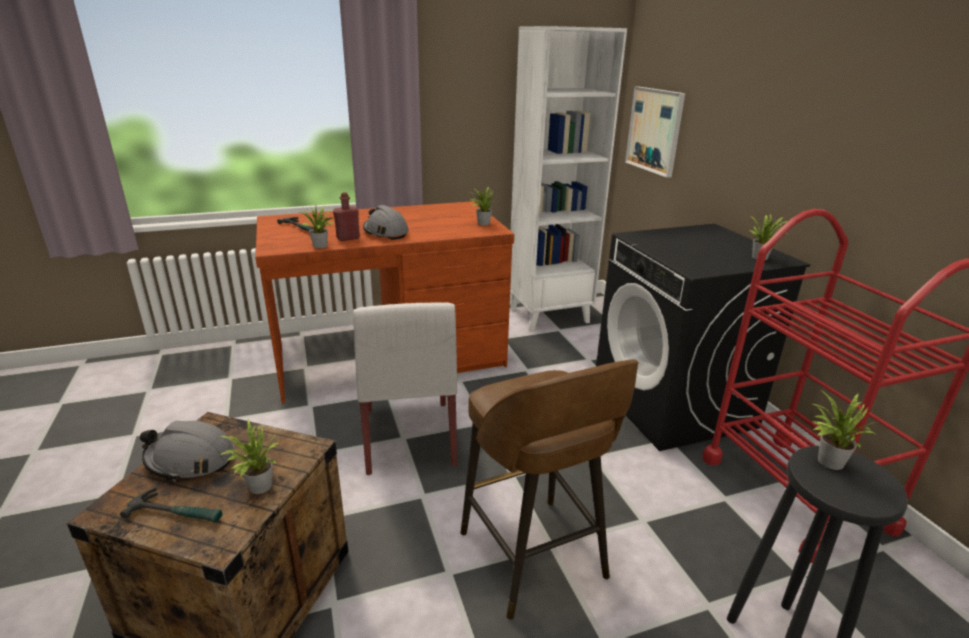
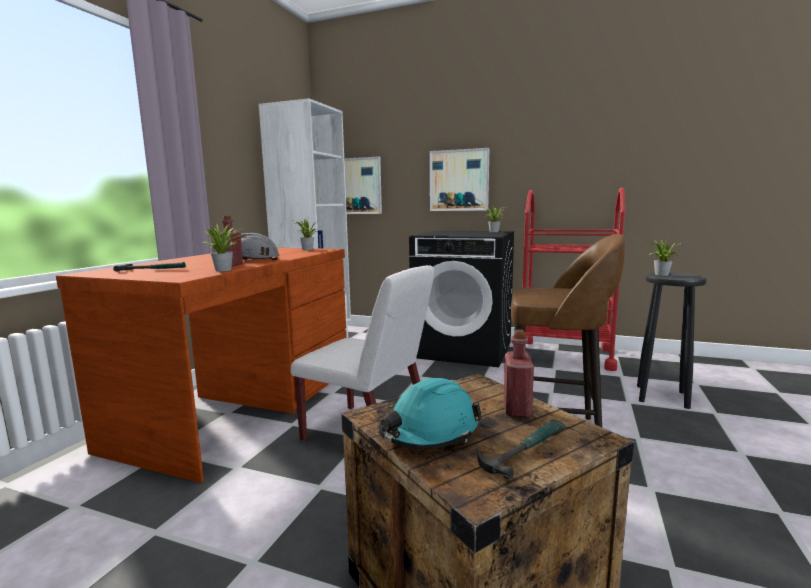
camera: 50 degrees left, 15 degrees down
grey hard hat [140,421,235,481] -> turquoise hard hat [379,378,482,449]
potted plant [220,419,280,494] -> red bottle [504,330,534,418]
none -> picture [430,148,489,211]

